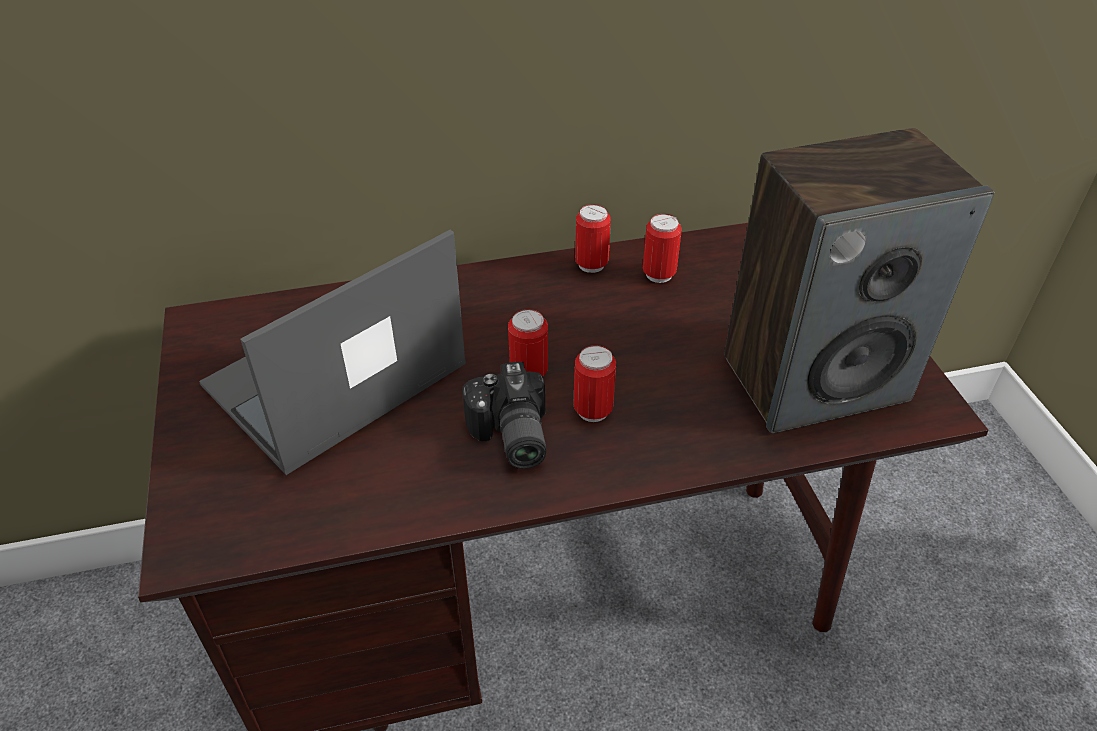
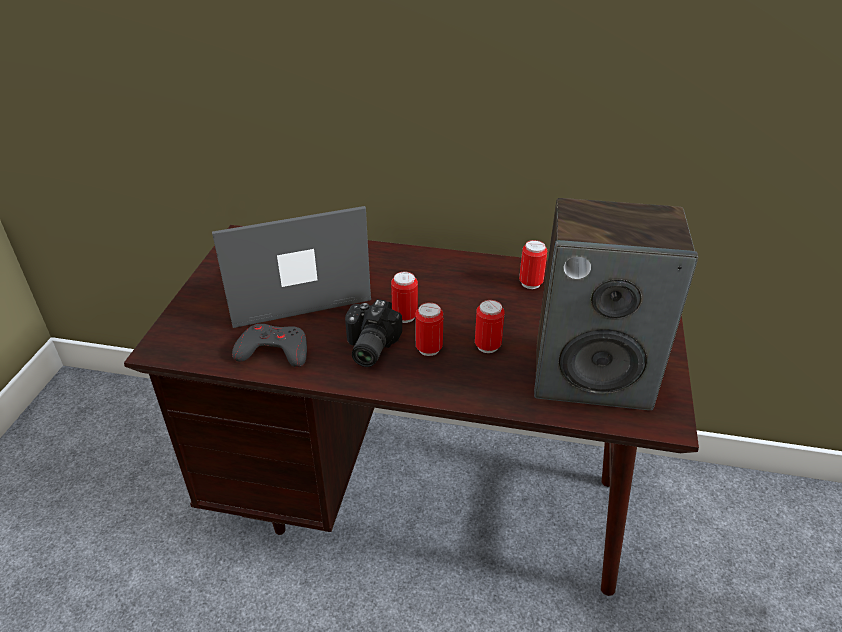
camera: 25 degrees right, 5 degrees down
can [575,204,611,273] -> can moved to [475,300,505,353]
none -> grey game controller [232,324,307,367]

